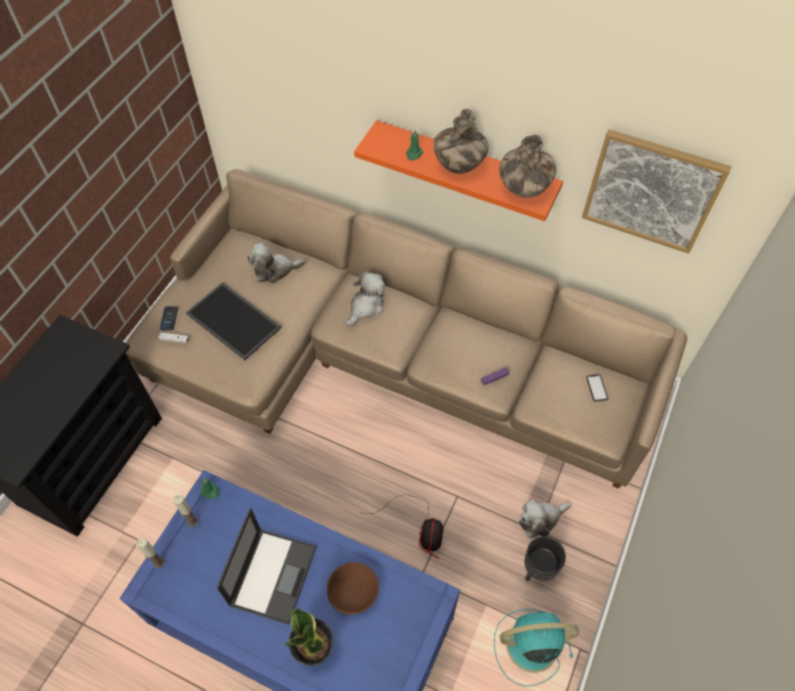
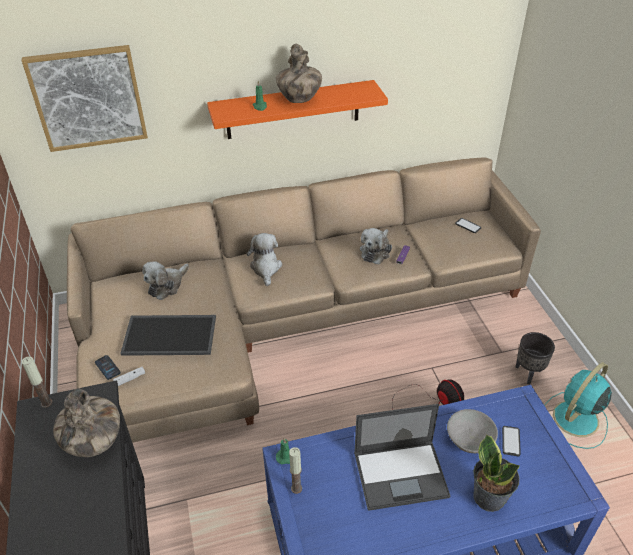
camera: 40 degrees left, 15 degrees down
candle [136,538,164,568] -> candle moved to [21,356,52,408]
laptop [217,508,317,625] -> laptop turned 105 degrees clockwise [354,404,450,511]
brown bowl [327,562,379,615] -> grey bowl [447,409,498,453]
vase [499,135,556,198] -> vase moved to [53,388,120,457]
plush toy [519,499,571,538] -> plush toy moved to [360,228,392,265]
picture [582,129,731,254] -> picture moved to [22,45,148,152]
none -> phone [502,426,521,456]

